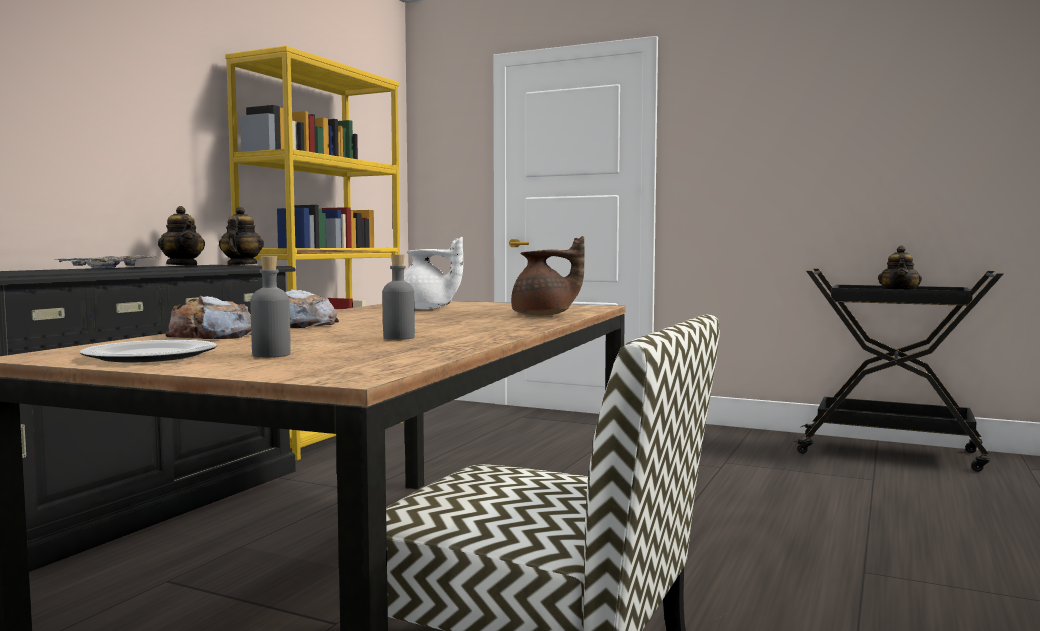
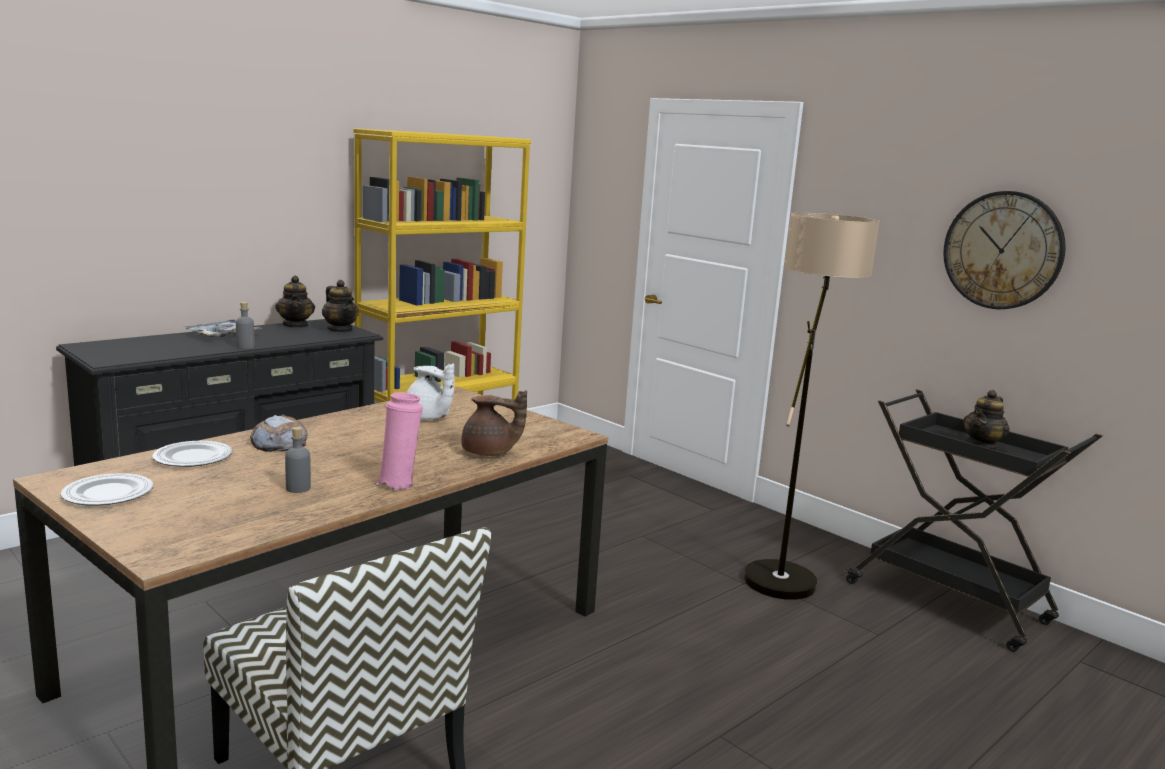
camera: 20 degrees right, 10 degrees up
bread [165,296,251,339] -> plate [152,441,233,467]
teapot [219,206,264,266] -> teapot turned 120 degrees clockwise [322,280,359,332]
grey bottle [251,256,291,358] -> grey bottle moved to [236,302,255,349]
none -> pink vase [376,393,423,490]
none -> floor lamp [744,213,880,600]
none -> wall clock [943,191,1066,309]

